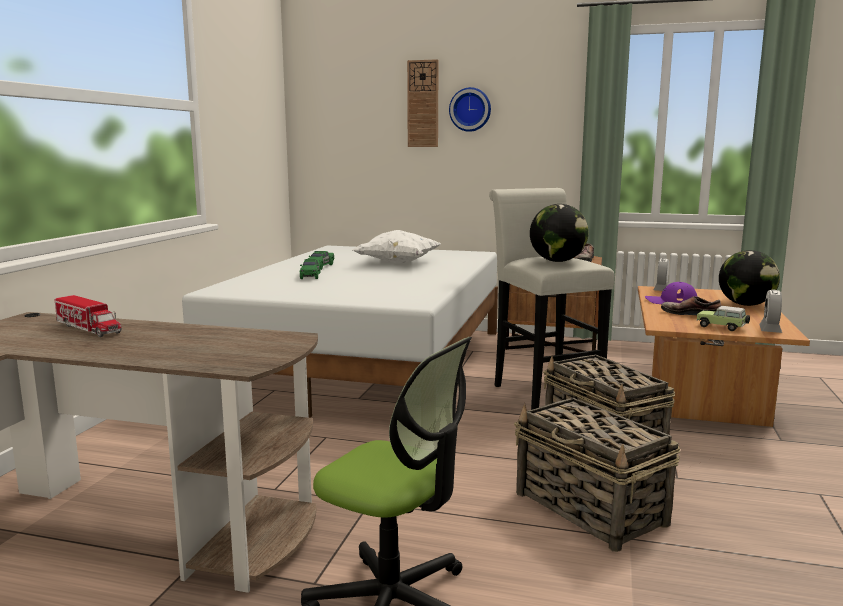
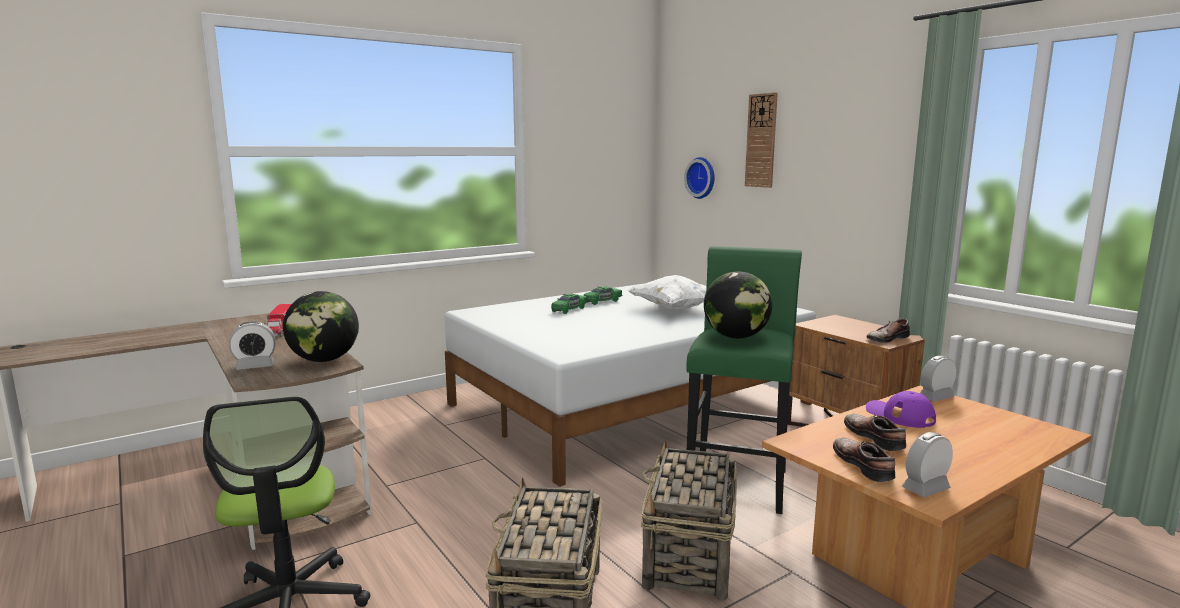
camera: 40 degrees right, 0 degrees up
wall clock [449,87,491,132] -> wall clock moved to [684,157,715,199]
white stool [489,188,615,410] -> green stool [687,246,802,514]
toy car [696,306,750,331] -> shoe [833,438,895,482]
globe [719,250,780,306] -> globe moved to [283,291,359,362]
none -> alarm clock [229,321,276,370]

